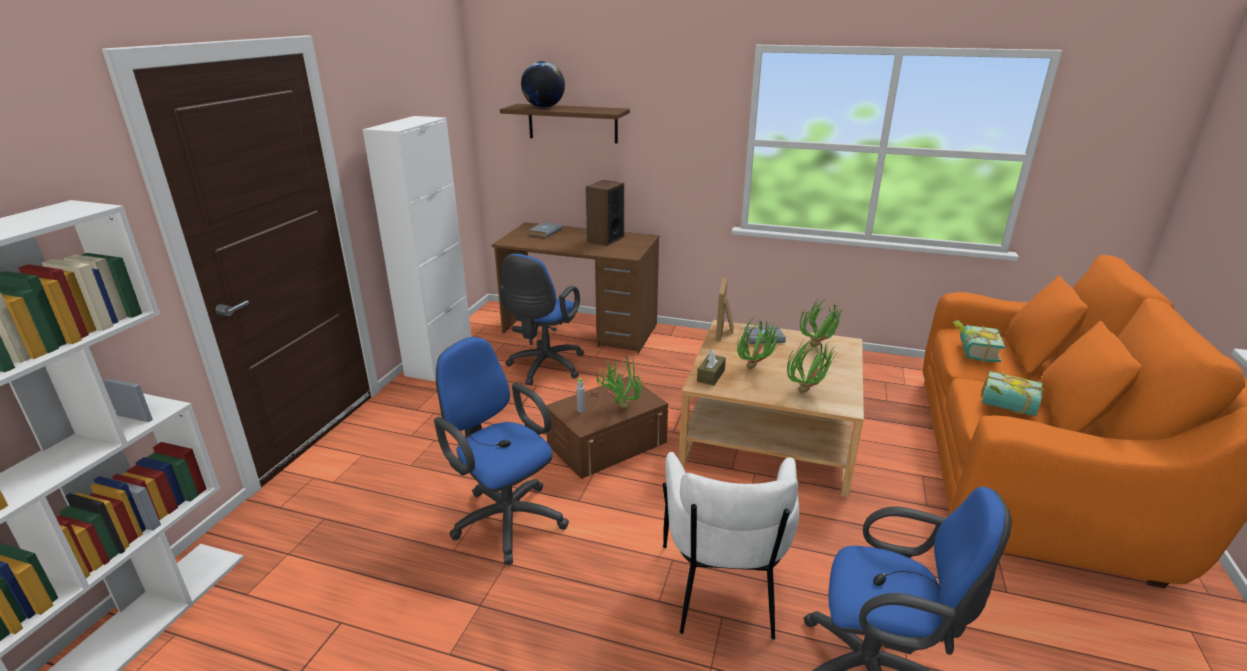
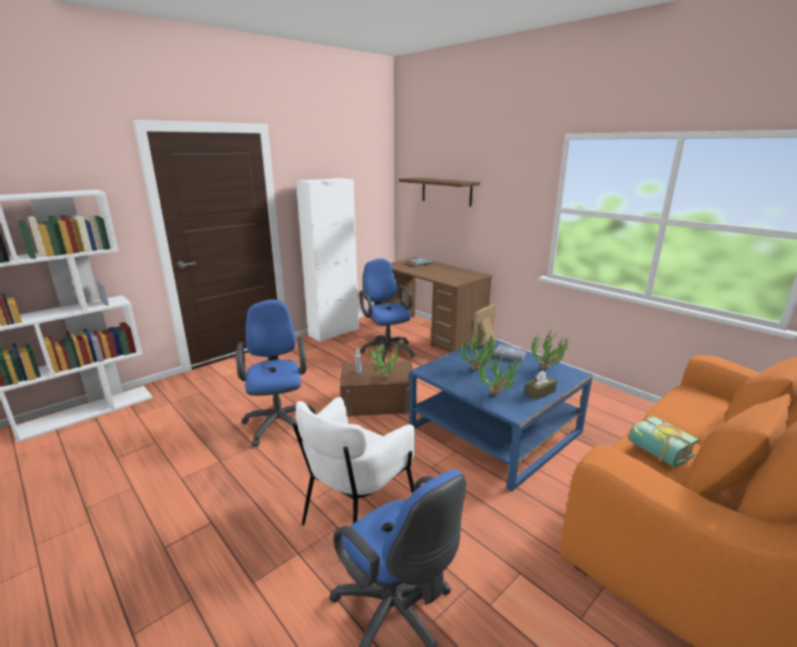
camera: 30 degrees right, 5 degrees down
blue office chair [499,254,584,385] -> blue office chair turned 105 degrees clockwise [359,258,415,362]
globe [521,61,565,108] -> none
speaker [586,180,624,246] -> none
beige coffee table [679,320,864,497] -> blue coffee table [409,340,593,492]
brown tissue box [697,349,726,386] -> brown tissue box moved to [525,370,557,400]
book [953,320,1005,363] -> none

